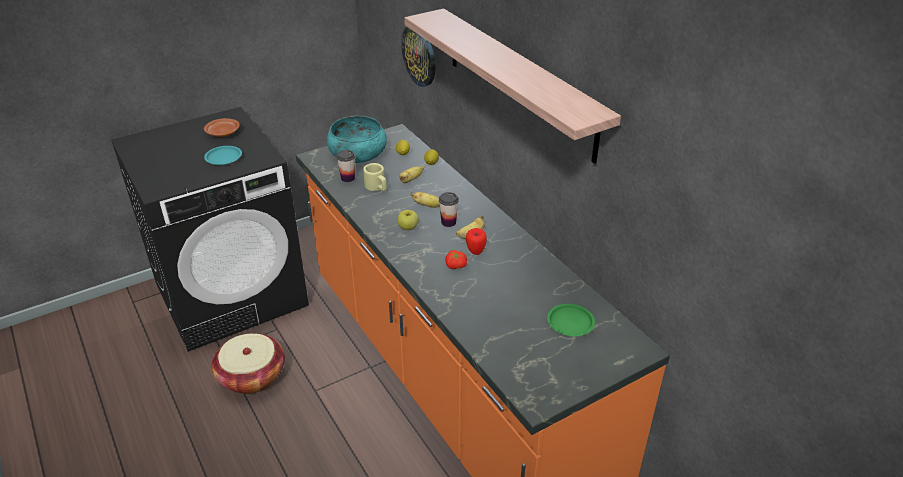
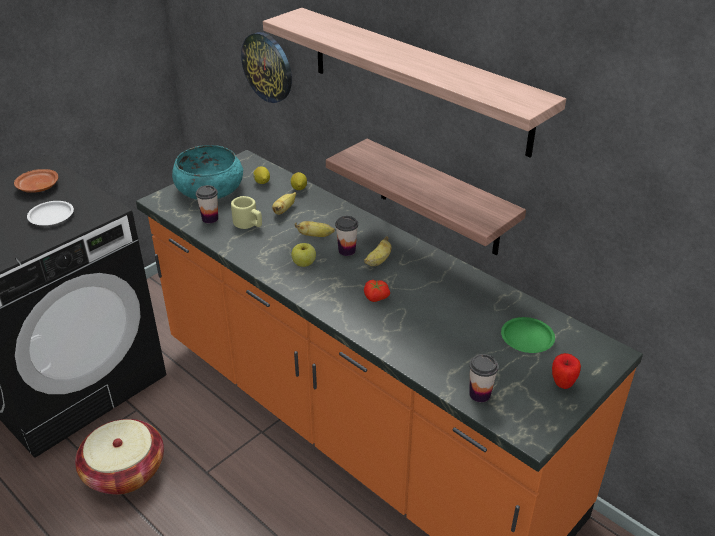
camera: 15 degrees left, 0 degrees up
turquoise plate [204,146,242,165] -> white plate [27,201,74,226]
apple [466,228,486,255] -> apple moved to [552,353,581,389]
none -> shelf [326,139,526,255]
none -> cup [469,354,499,402]

